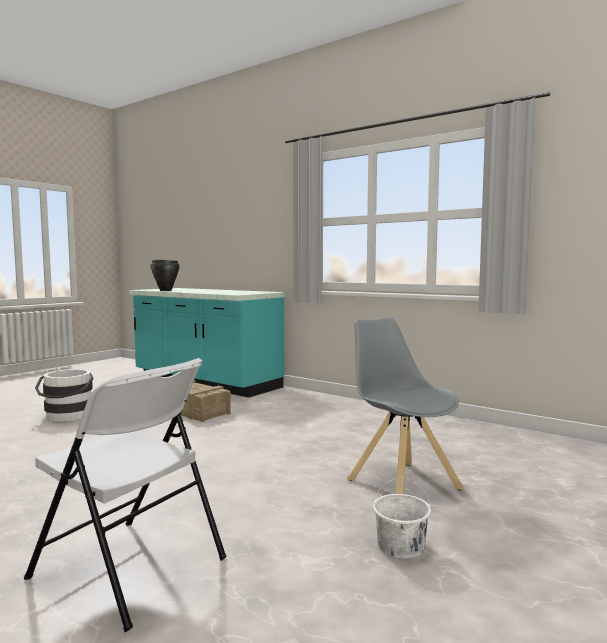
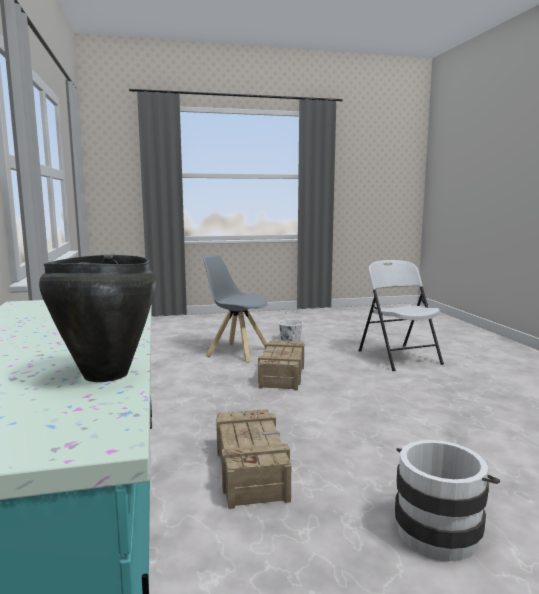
camera: 140 degrees left, 5 degrees up
grey chair [347,317,464,494] -> grey chair turned 105 degrees clockwise [202,254,268,363]
none -> crate [258,341,304,390]

